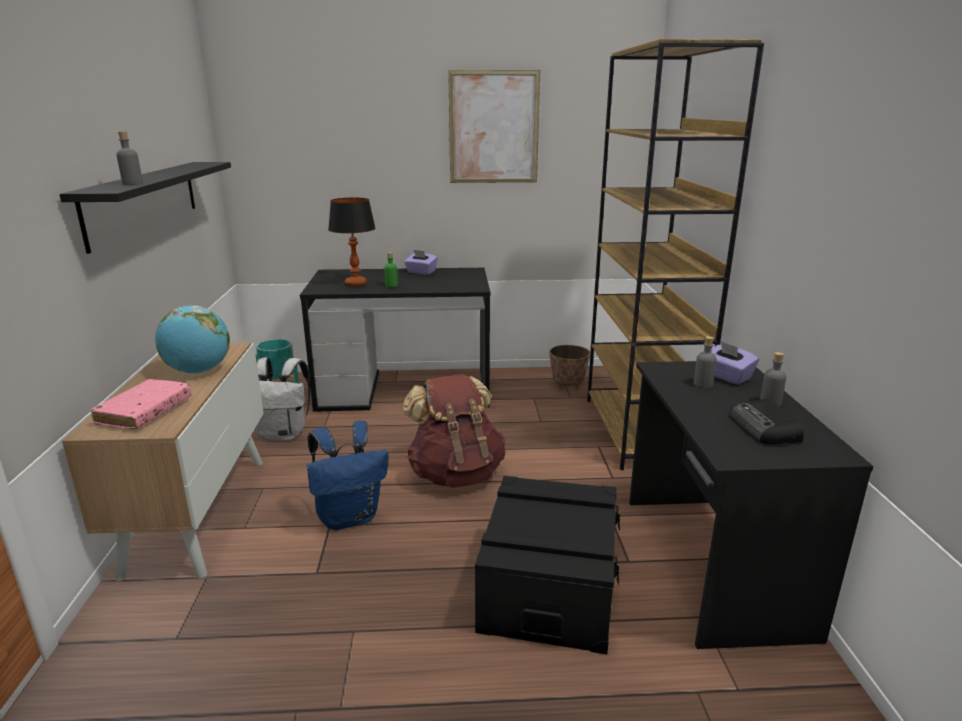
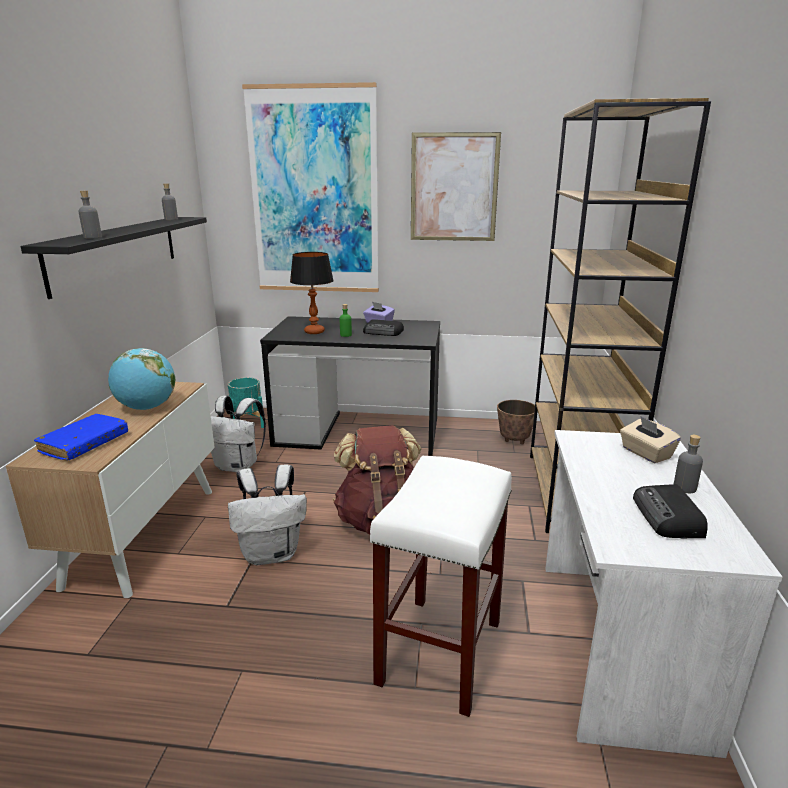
camera: 10 degrees right, 0 degrees up
pink book [90,379,191,429] -> blue book [34,414,128,460]
blue backpack [307,421,388,530] -> white backpack [228,464,307,565]
black storage box [475,476,620,655] -> white stool [370,456,512,717]
black desk [629,361,874,649] -> white desk [545,430,783,758]
grey bottle [694,336,717,388] -> grey bottle moved to [162,183,178,220]
purple tissue box [711,341,759,385] -> beige tissue box [620,416,681,463]
none -> picture [242,82,379,292]
none -> radio [363,319,404,336]

